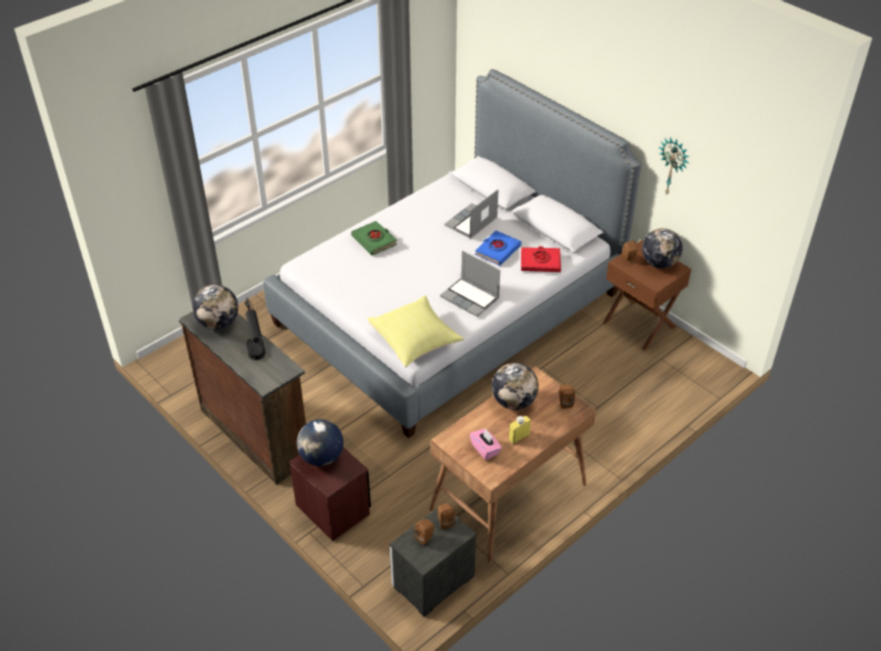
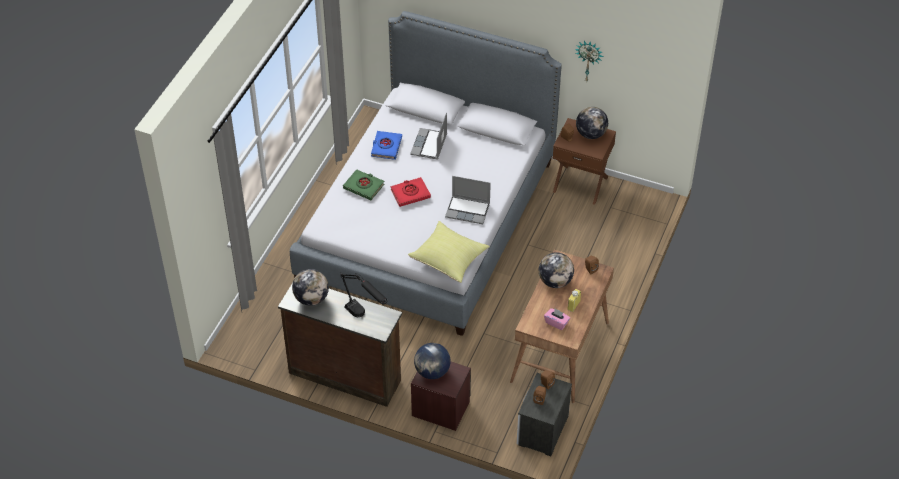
camera: 25 degrees left, 5 degrees up
blue book [475,231,521,266] -> blue book moved to [371,131,402,160]
red book [521,246,561,272] -> red book moved to [391,177,431,207]

